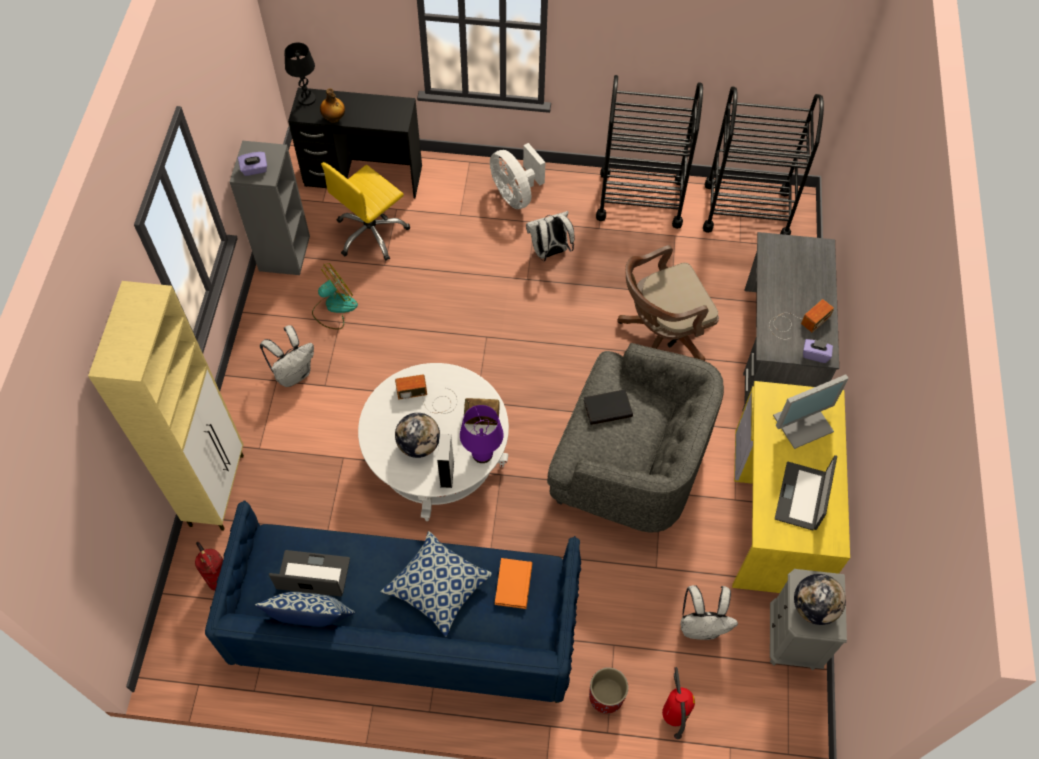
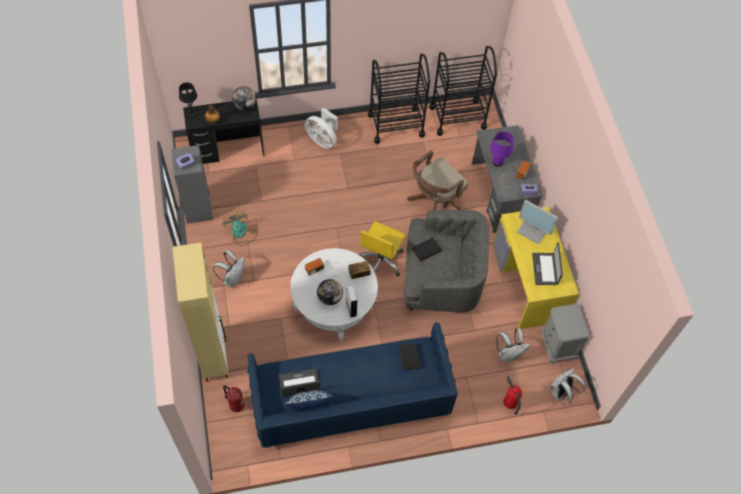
camera: 20 degrees left, 0 degrees up
fan [312,263,358,329] -> fan turned 60 degrees counterclockwise [222,212,258,246]
yellow office chair [321,162,410,261] -> yellow office chair moved to [359,221,406,276]
pillow [380,531,493,637] -> none
purple table lamp [460,405,504,463] -> purple table lamp moved to [490,131,514,167]
orange book [495,558,532,609] -> black book [398,343,421,371]
white backpack [526,211,575,261] -> white backpack moved to [551,368,585,405]
red planter [589,668,628,714] -> none
monitor [773,374,849,449] -> monitor turned 75 degrees clockwise [517,200,558,244]
globe [794,574,846,625] -> globe moved to [232,86,256,110]

